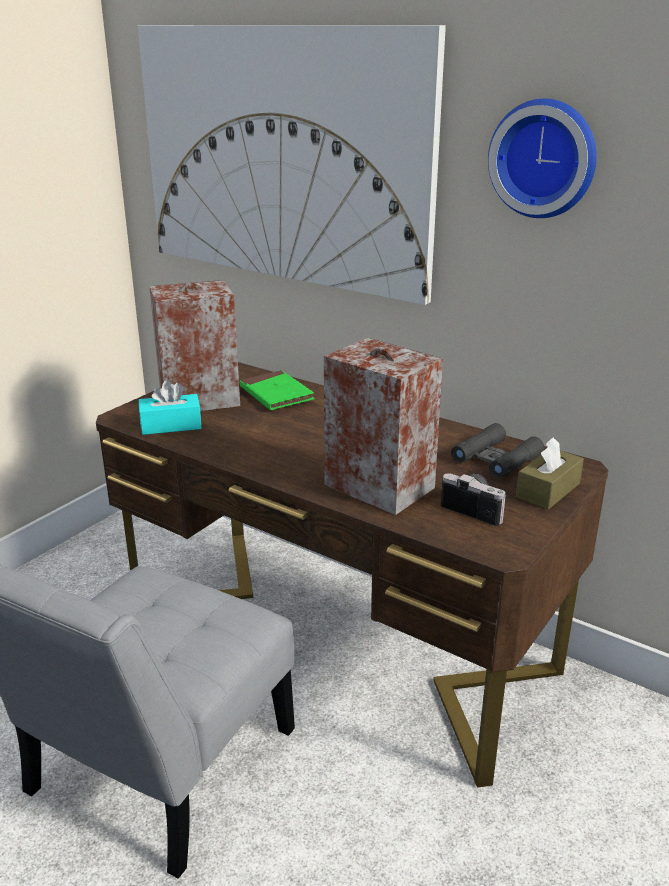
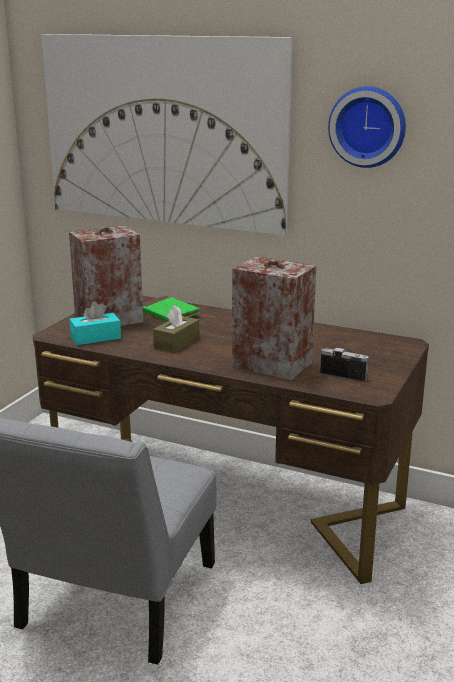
camera: 10 degrees left, 5 degrees down
black binoculars [451,423,544,478] -> none
brown tissue box [516,437,584,509] -> brown tissue box moved to [153,305,199,353]

